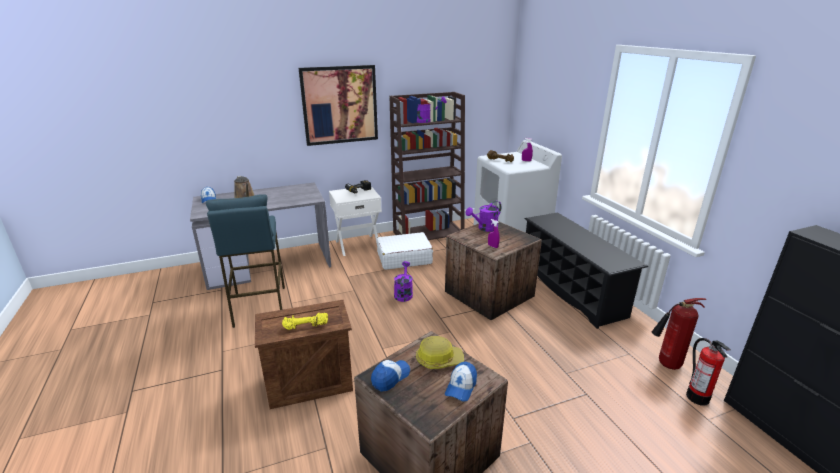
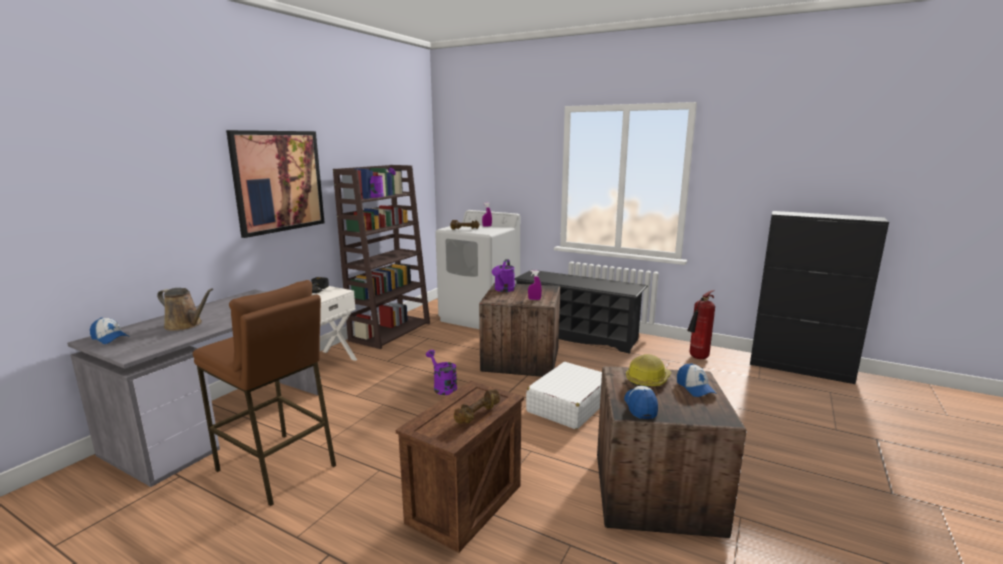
camera: 40 degrees left, 10 degrees down
blue stool [206,194,285,328] -> brown stool [193,280,336,506]
yellow dumbbell [282,313,328,330] -> brown dumbbell [454,389,500,424]
white suitcase [377,232,433,270] -> white suitcase moved to [526,362,602,429]
fire extinguisher [686,338,731,406] -> none

